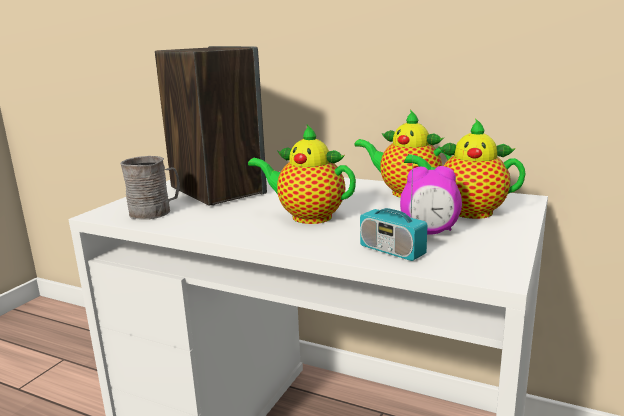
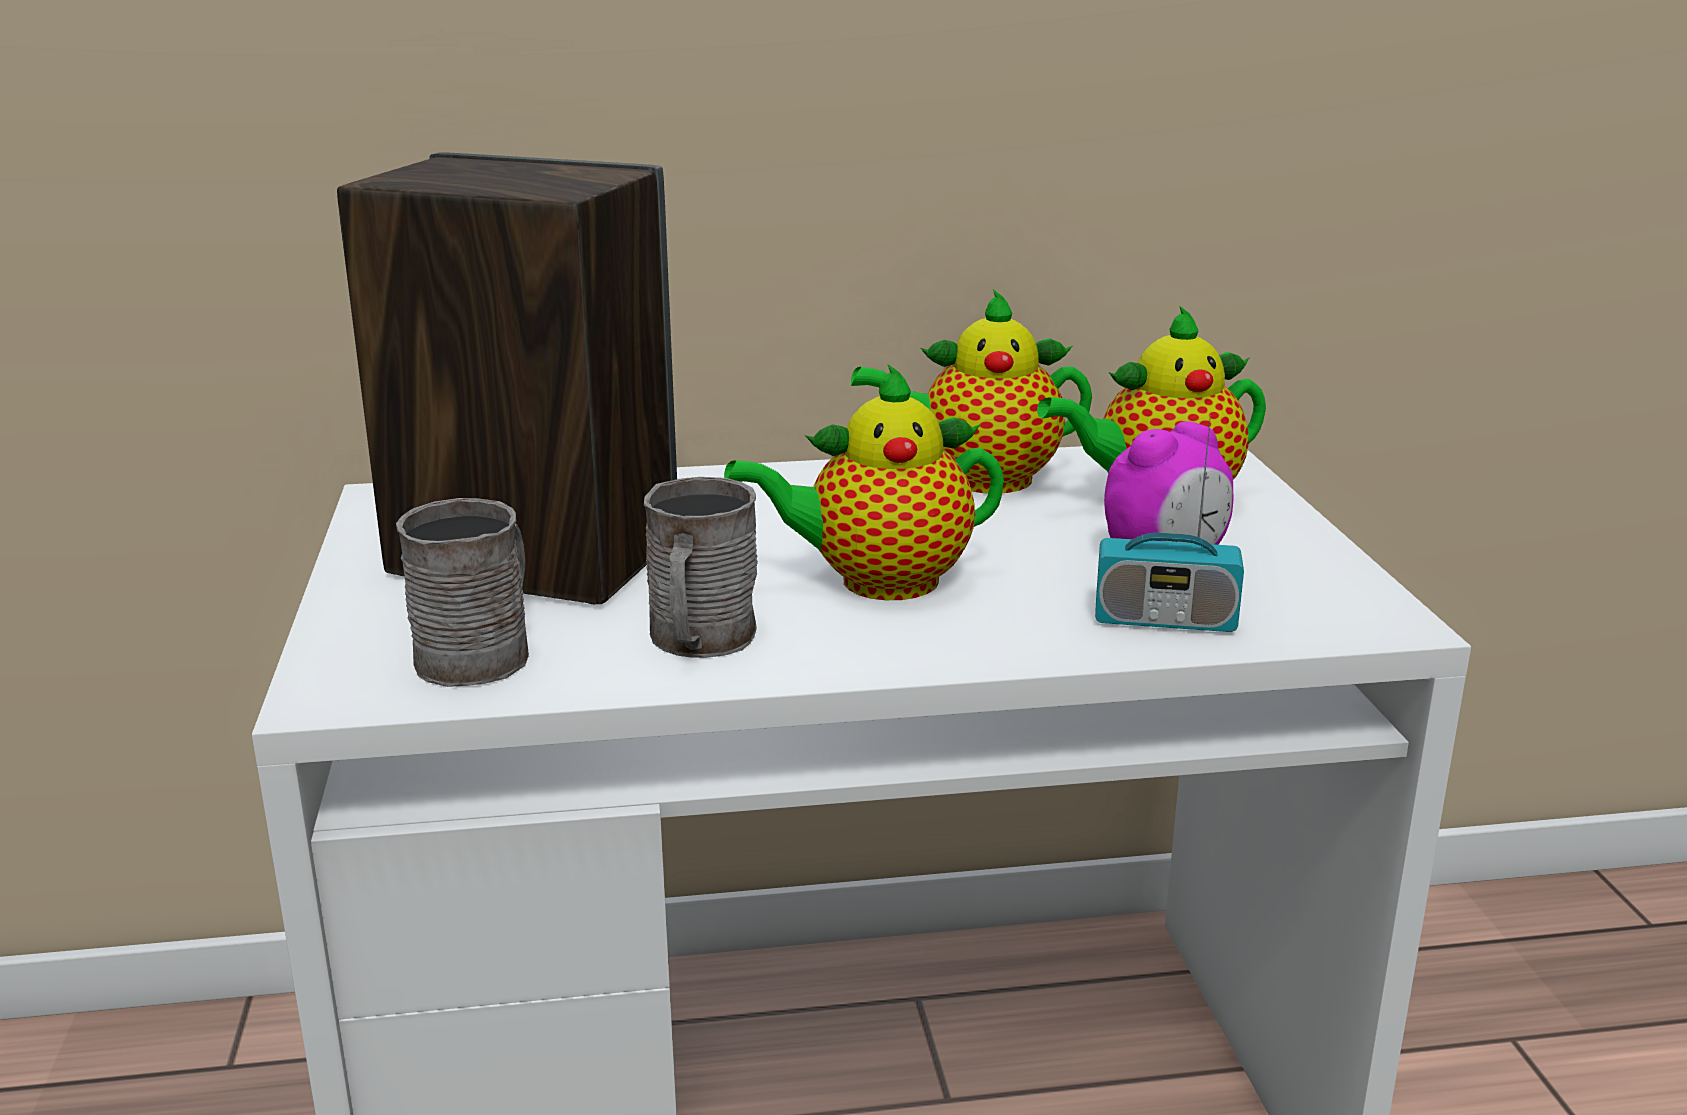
camera: 35 degrees left, 5 degrees up
none -> grey mug [644,477,758,658]

